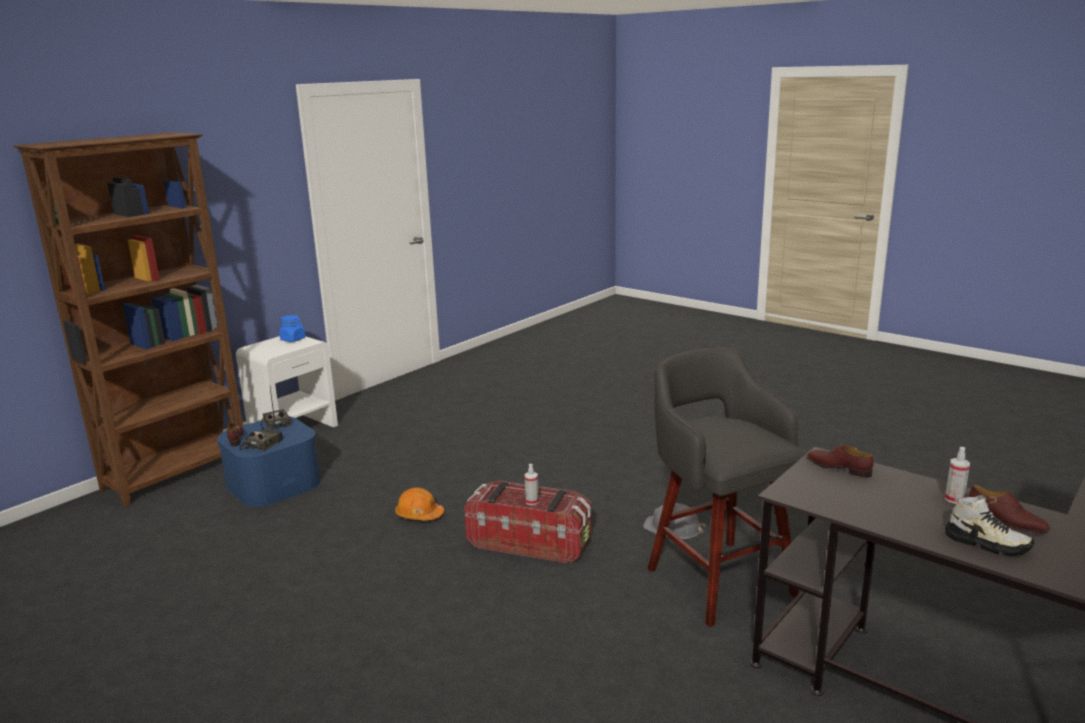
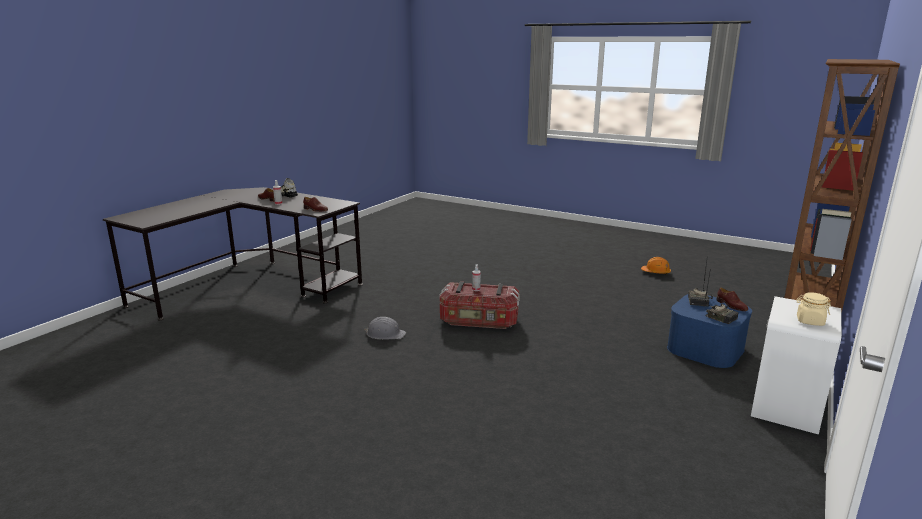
camera: 170 degrees right, 0 degrees up
blue jar [279,315,306,342] -> beige jar [796,292,831,326]
orange hard hat [395,487,444,520] -> orange hard hat moved to [641,257,671,274]
grey stool [648,347,807,627] -> none

